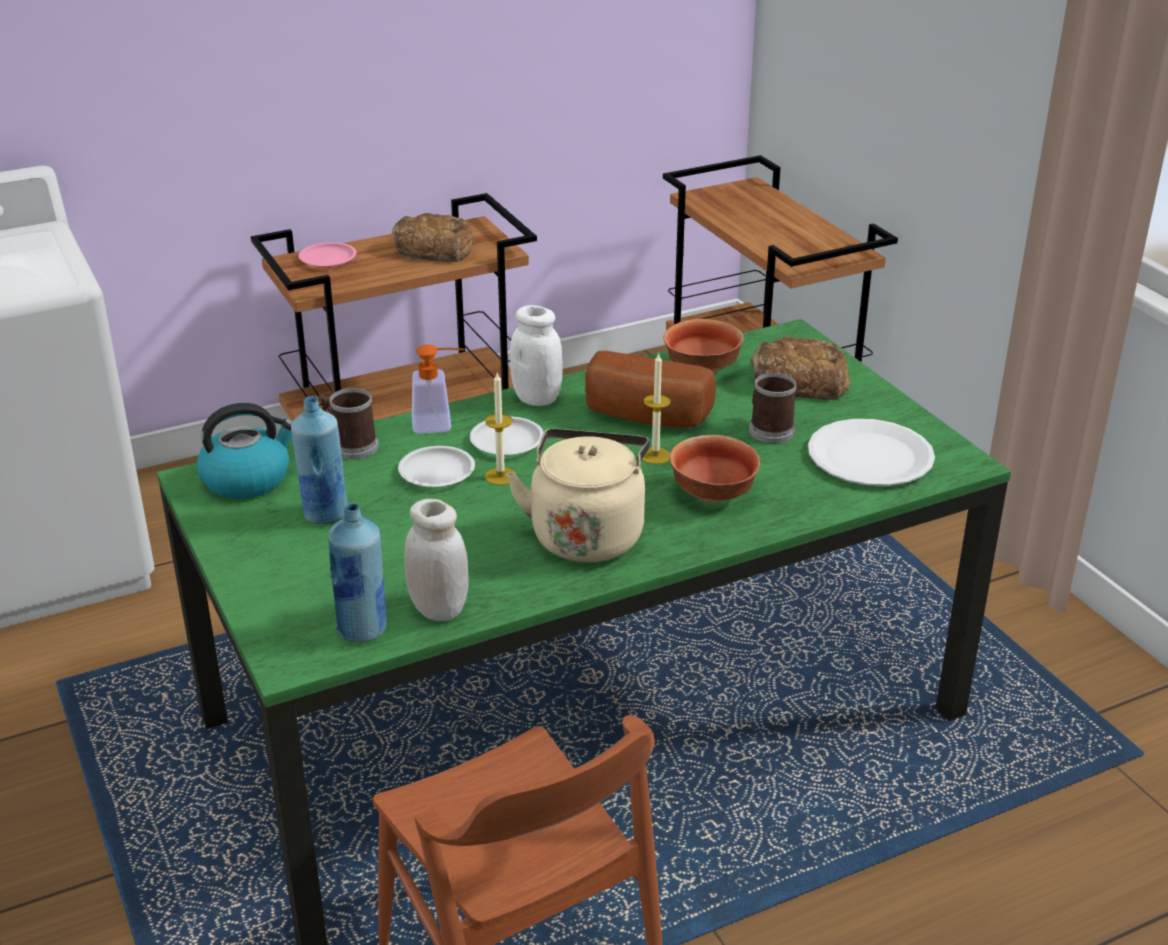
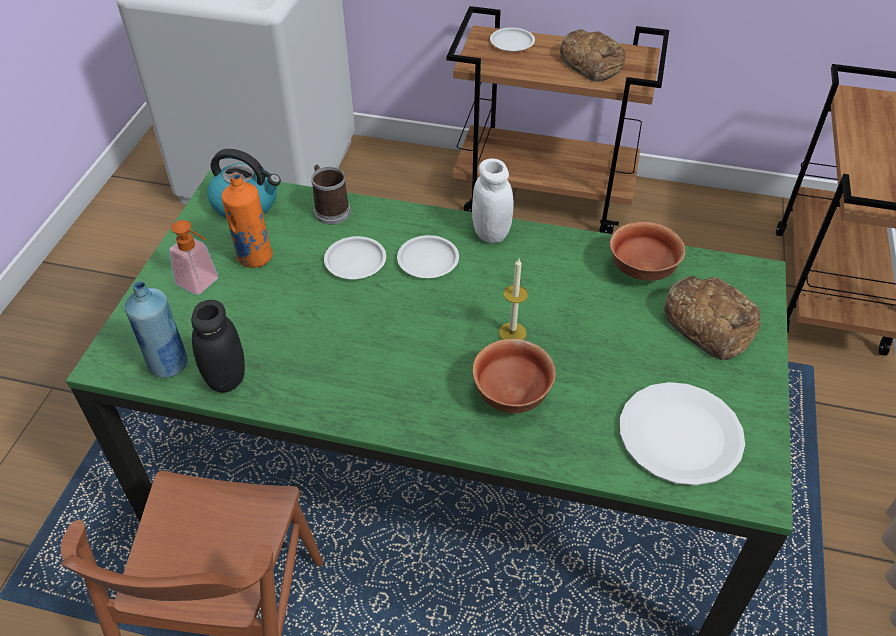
camera: 40 degrees right, 15 degrees up
blue bottle [291,396,348,525] -> orange bottle [221,173,273,268]
pink plate [299,242,356,268] -> white plate [490,27,535,52]
white jar [404,499,468,621] -> black jar [191,300,245,393]
soap dispenser [412,344,464,434] -> soap dispenser moved to [169,220,218,295]
candle [485,373,516,485] -> none
beige kettle [506,428,650,563] -> none
bread [585,351,716,428] -> none
mug [749,371,797,443] -> none

